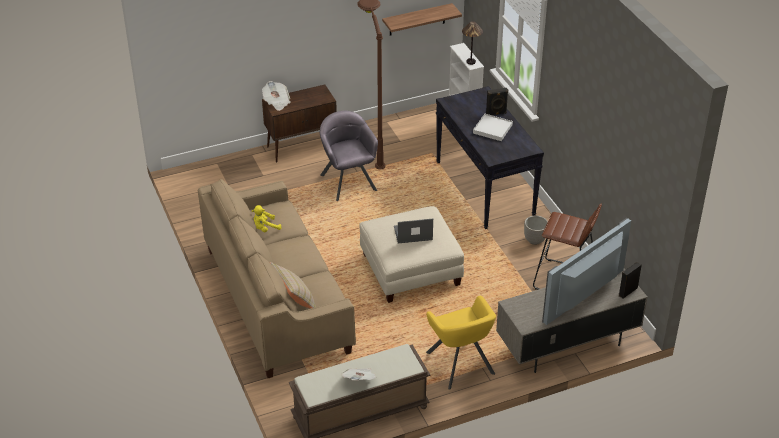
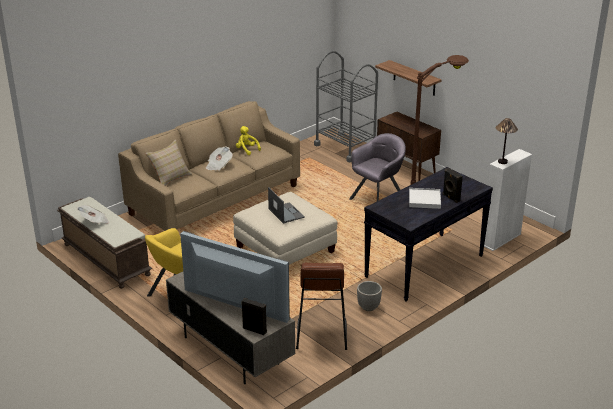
camera: 70 degrees right, 10 degrees down
newspaper [262,81,291,111] -> newspaper moved to [206,147,233,171]
shelf [382,3,462,36] -> shelf moved to [375,60,442,96]
none -> grey cart [314,51,378,162]

